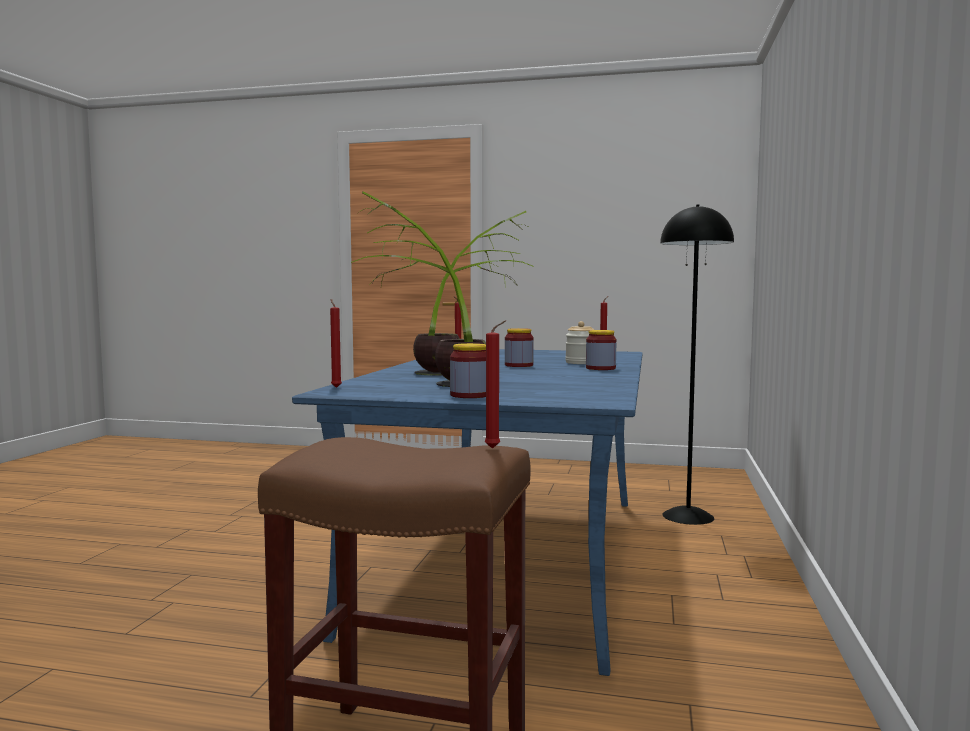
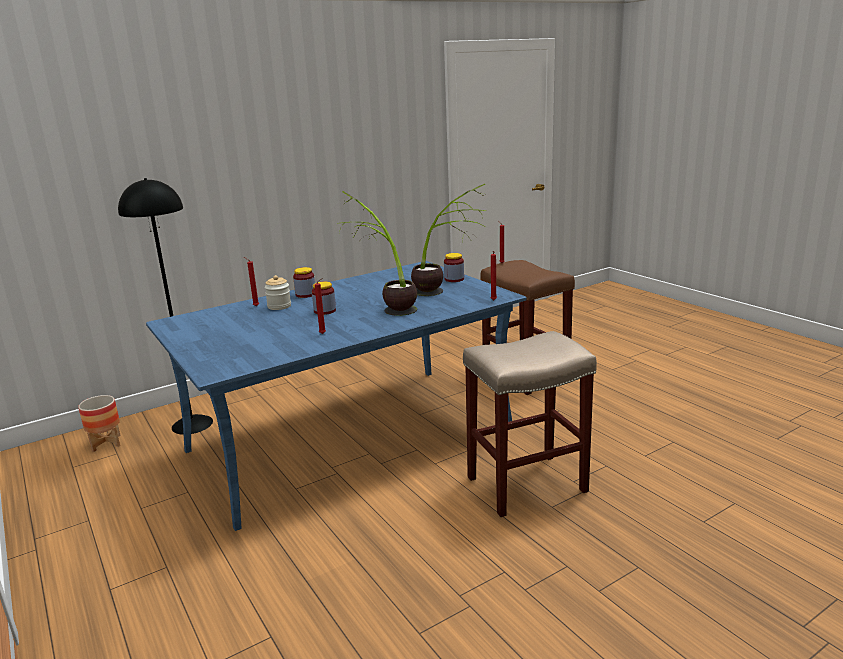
camera: 135 degrees left, 15 degrees up
none -> planter [78,395,120,452]
none -> beige stool [463,331,597,517]

